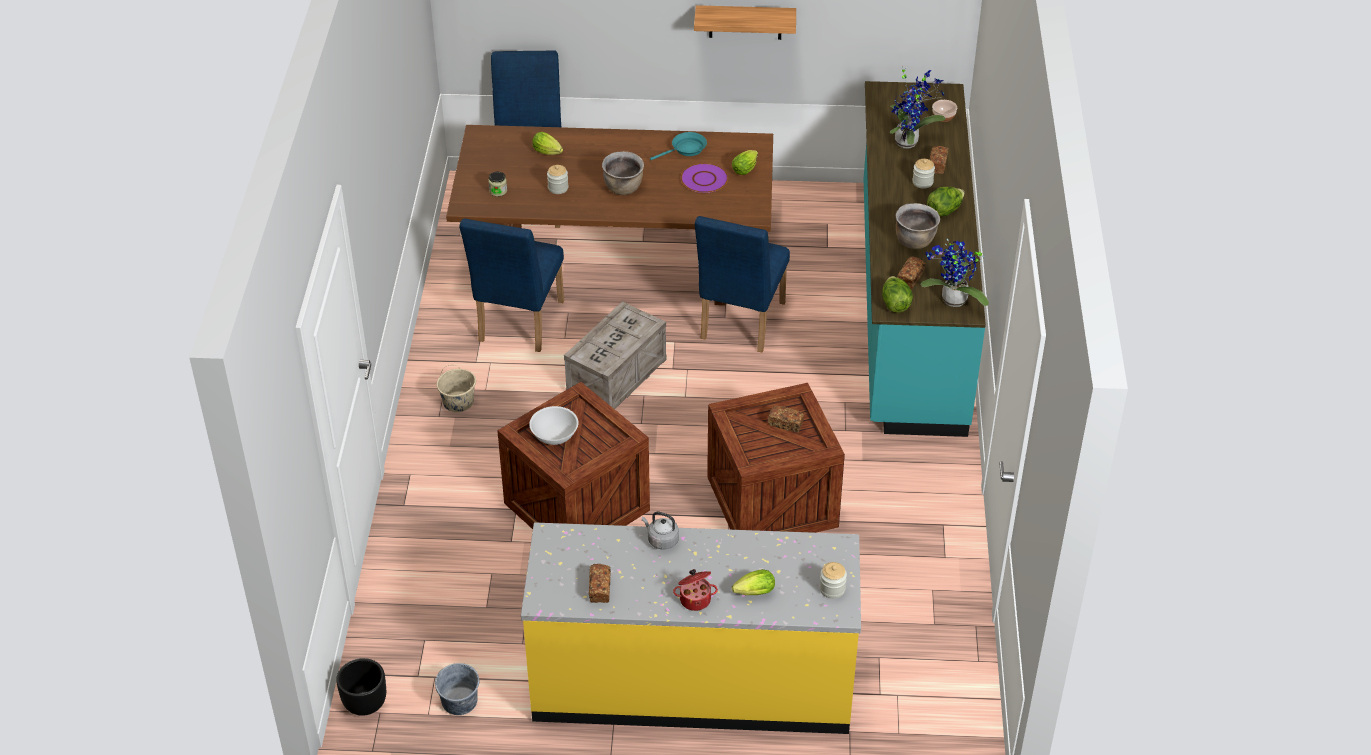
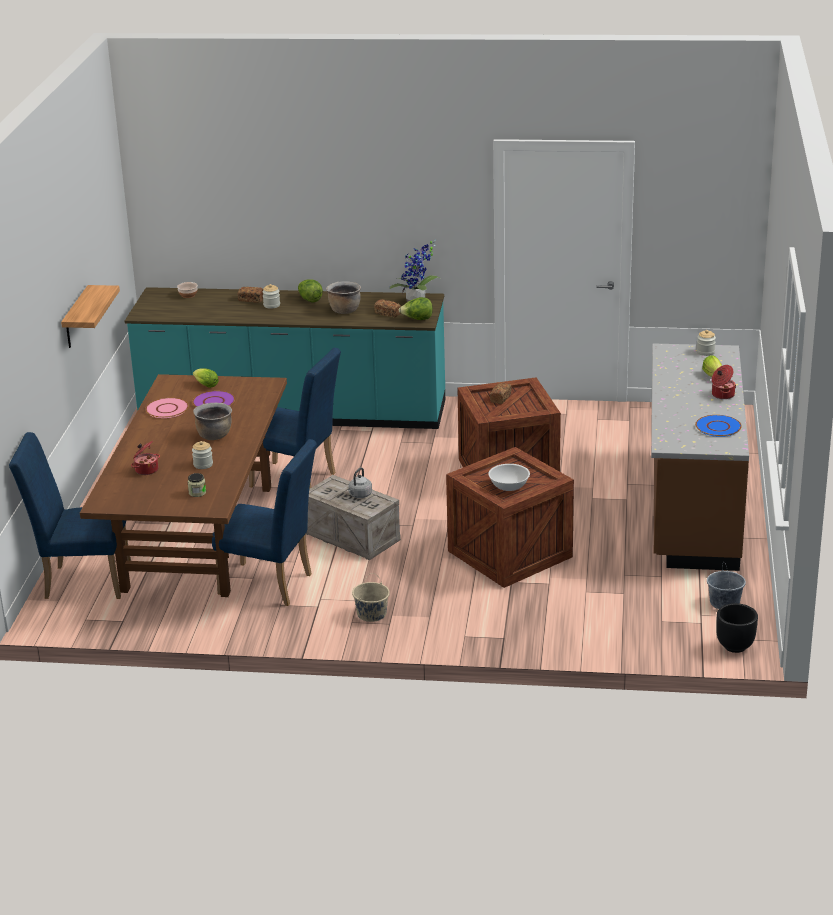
camera: 85 degrees left, 15 degrees down
yellow counter [521,522,861,734] -> brown counter [651,344,749,571]
lettuce [532,132,563,155] -> cooking pot [131,441,160,475]
bread [589,564,611,603] -> blue plate [695,415,742,437]
grey kettle [642,511,679,549] -> grey kettle moved to [348,467,372,498]
turquoise frying pan [650,132,707,160] -> pink plate [145,398,188,418]
potted plant [890,65,945,148] -> none

